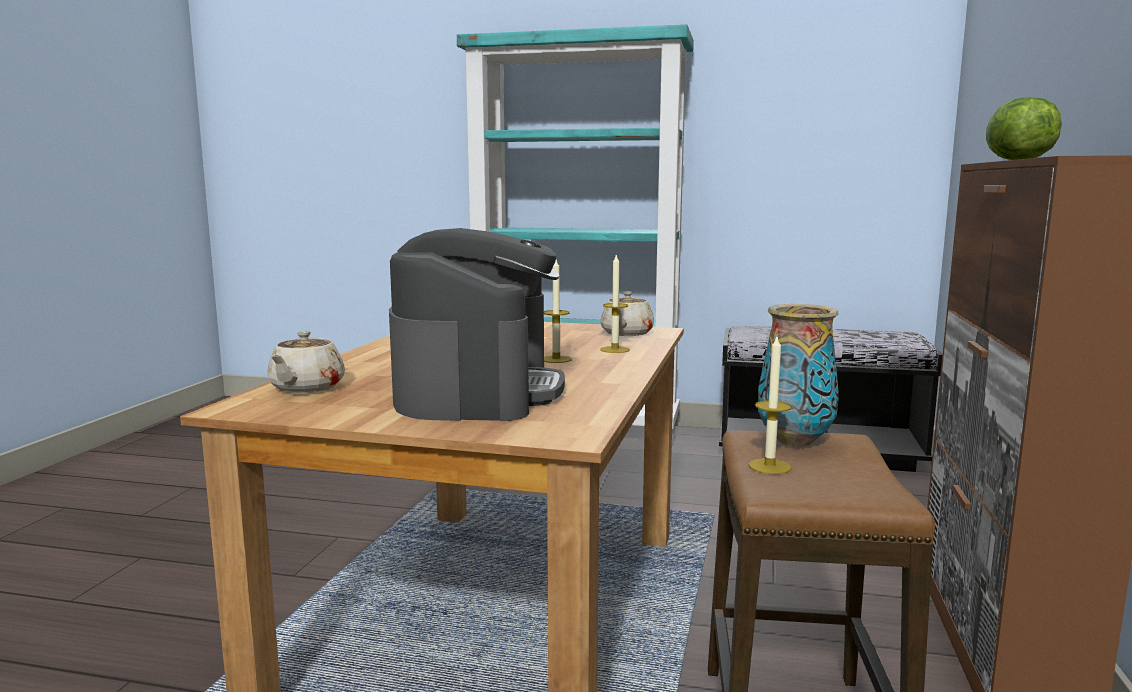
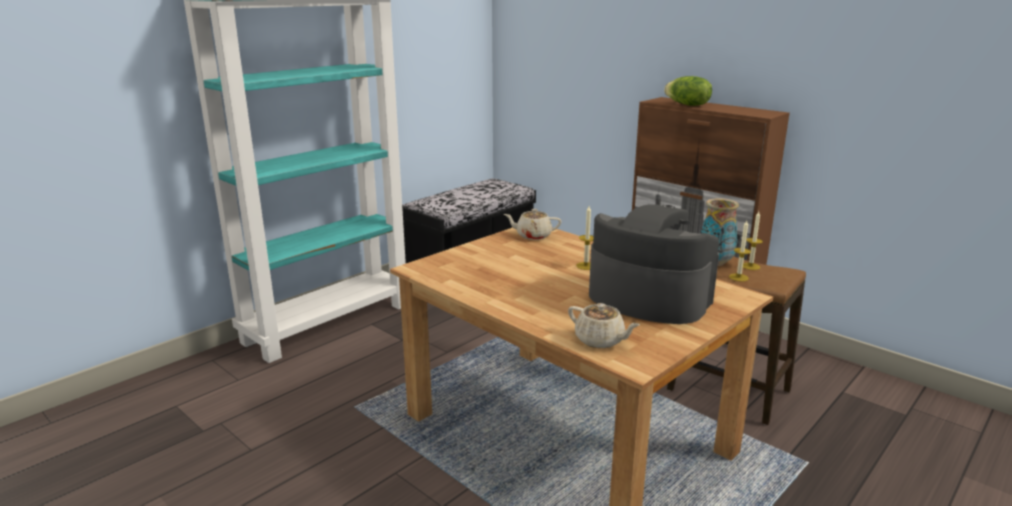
camera: 60 degrees left, 10 degrees up
candle [600,255,630,353] -> candle moved to [743,211,763,270]
beige teapot [600,291,654,336] -> beige teapot turned 135 degrees clockwise [504,209,562,240]

